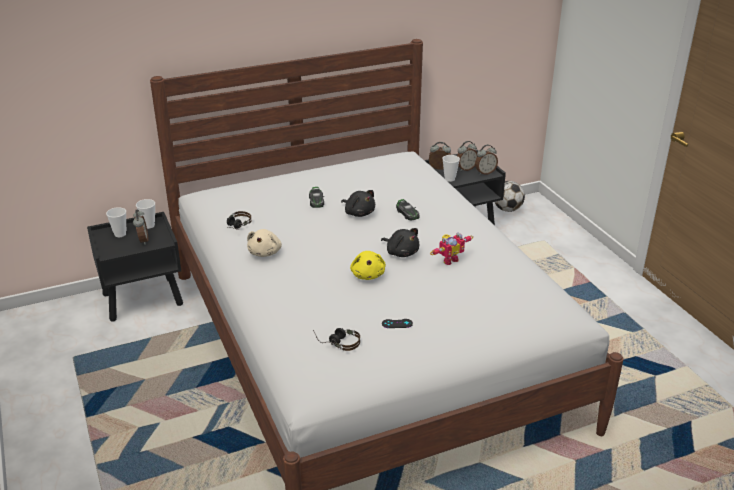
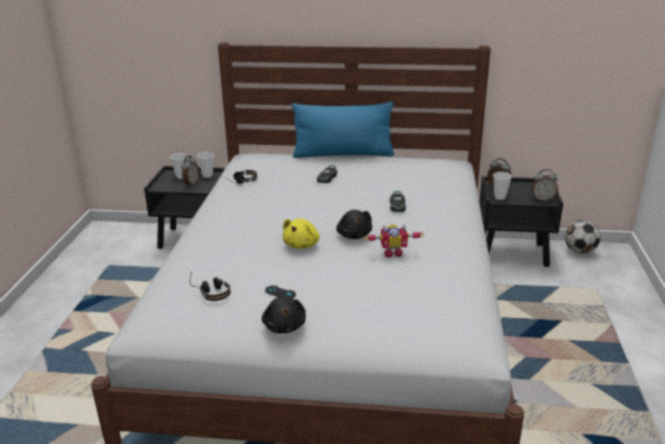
camera: 30 degrees right, 5 degrees down
beige plush toy [247,229,282,257] -> none
black plush toy [341,190,375,217] -> black plush toy moved to [262,296,306,333]
alarm clock [457,141,477,171] -> none
none -> blue pillow [292,102,394,158]

